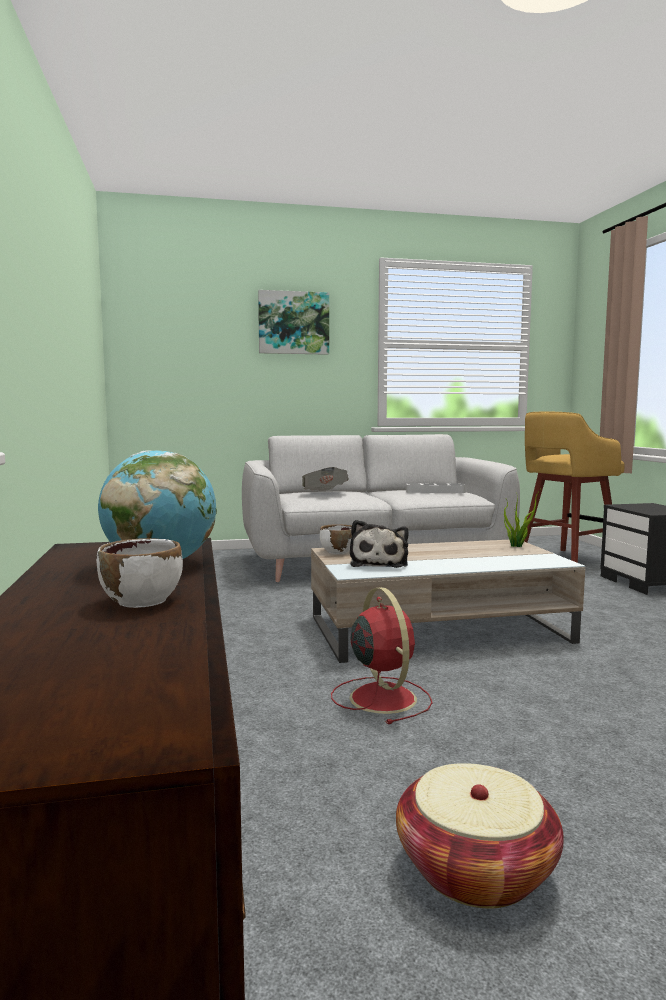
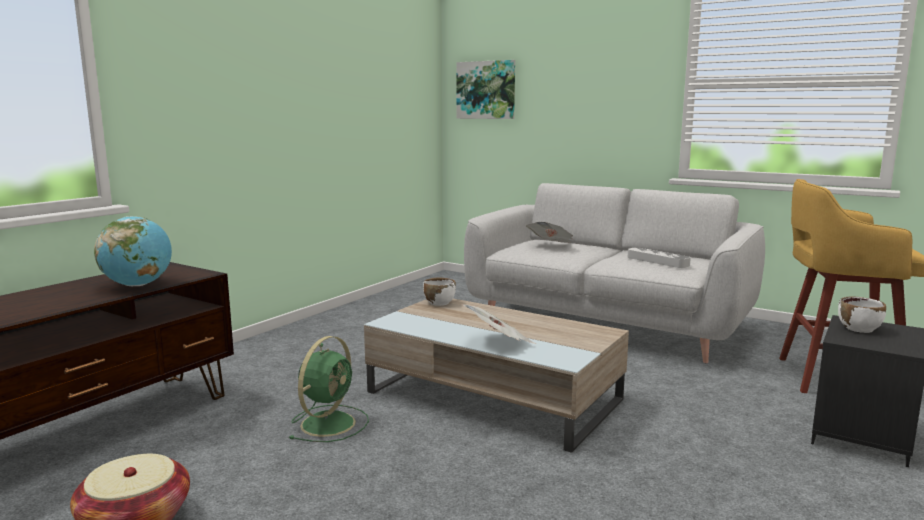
camera: 45 degrees right, 5 degrees up
white bowl [96,538,183,608] -> white bowl moved to [838,297,886,333]
picture [258,290,329,355] -> picture moved to [456,60,515,119]
red fan [331,587,433,724] -> green fan [288,336,369,442]
plush toy [350,520,409,568] -> none
potted plant [504,490,540,547] -> none
none -> newspaper [462,304,537,344]

